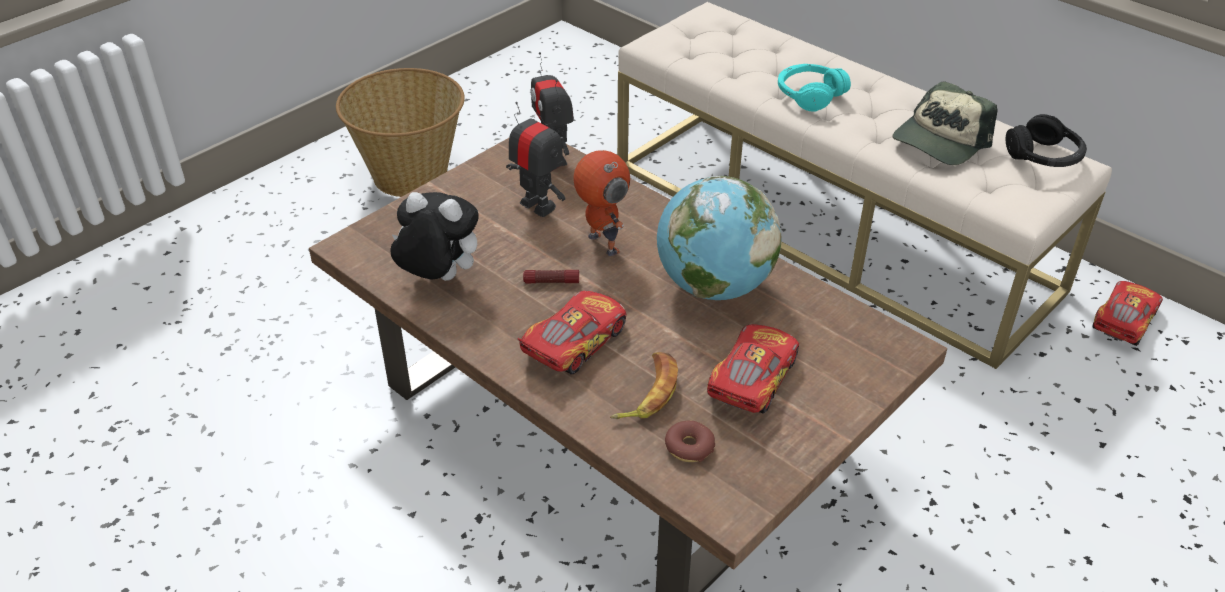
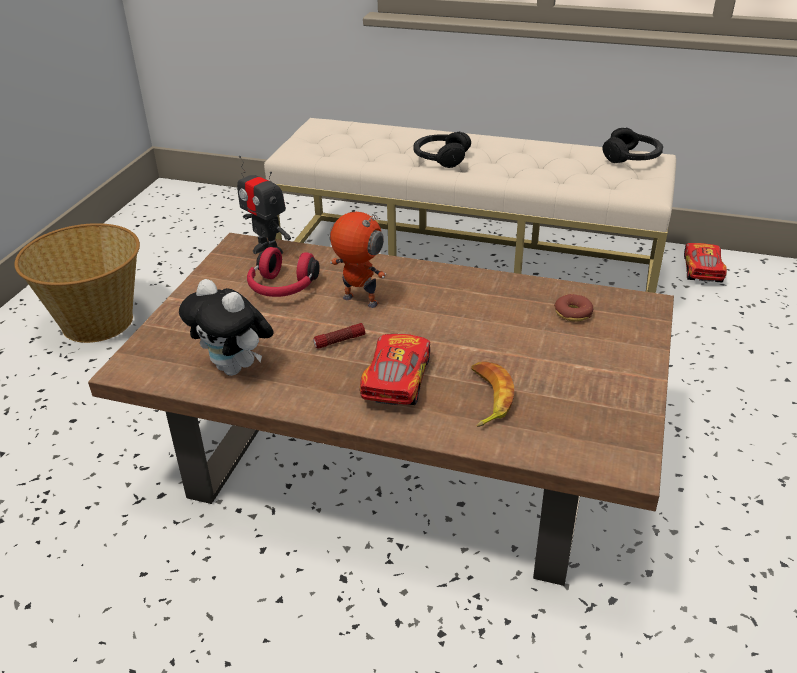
camera: 25 degrees left, 5 degrees down
plush toy [390,192,479,281] -> plush toy turned 135 degrees counterclockwise [179,279,274,376]
toy robot [506,102,565,217] -> red headphones [247,247,320,297]
globe [657,176,781,300] -> none
donut [665,421,715,462] -> donut moved to [554,294,593,322]
toy car [707,324,799,414] -> none
turquoise headphones [778,64,851,111] -> black headphones [414,131,471,168]
cap [893,81,997,165] -> none

